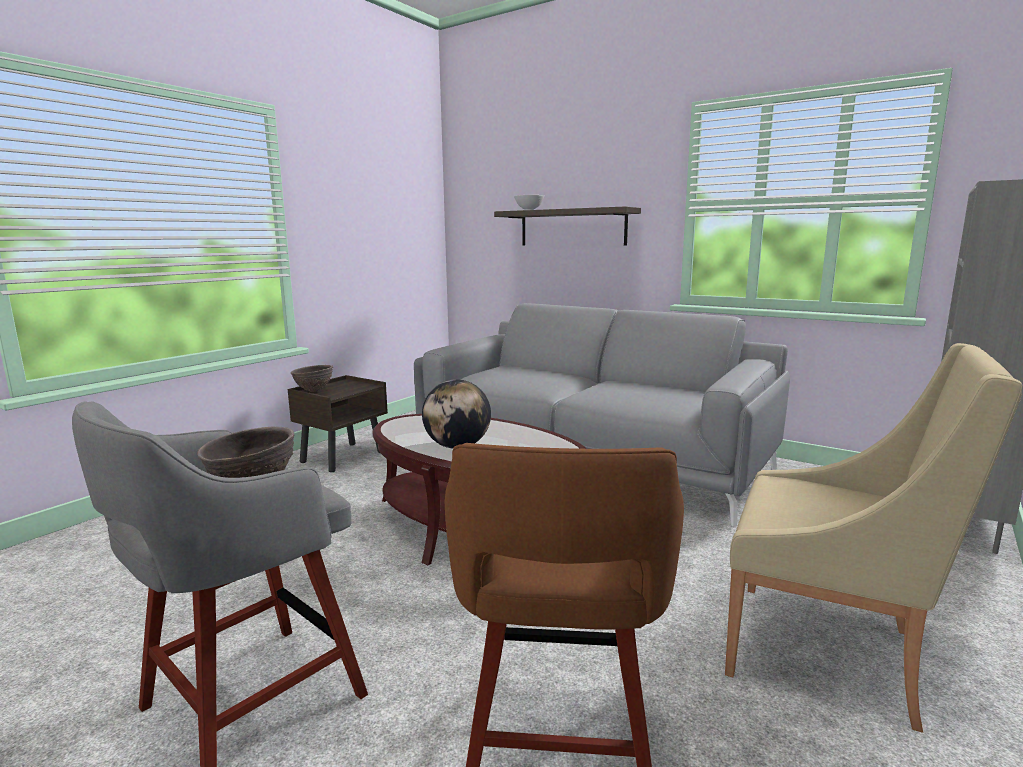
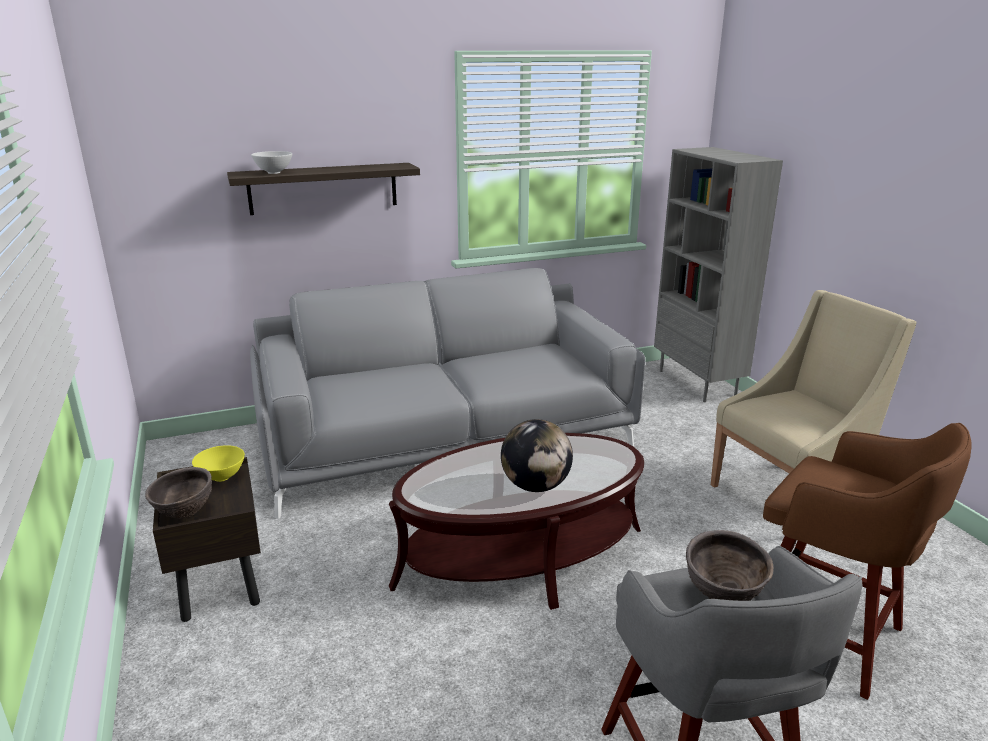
camera: 55 degrees left, 10 degrees up
none -> yellow bowl [192,445,245,482]

